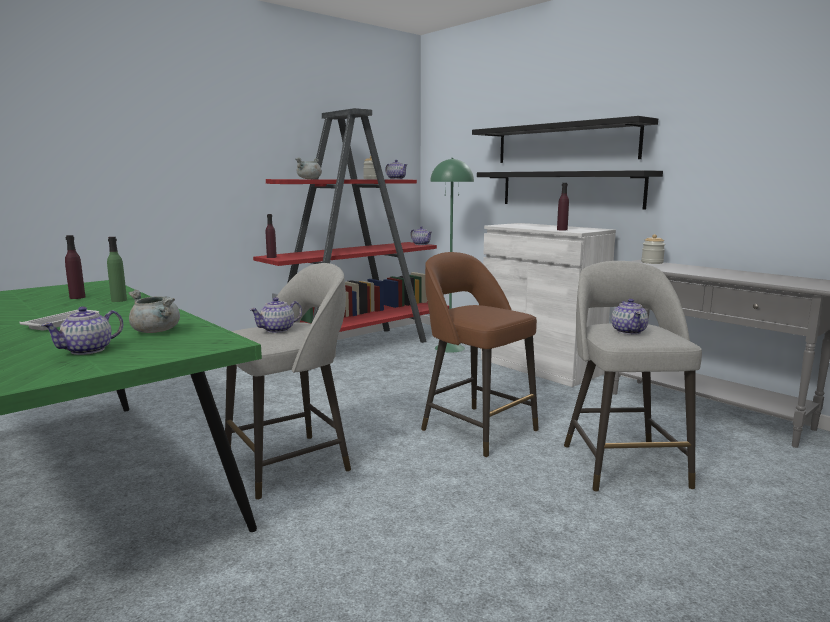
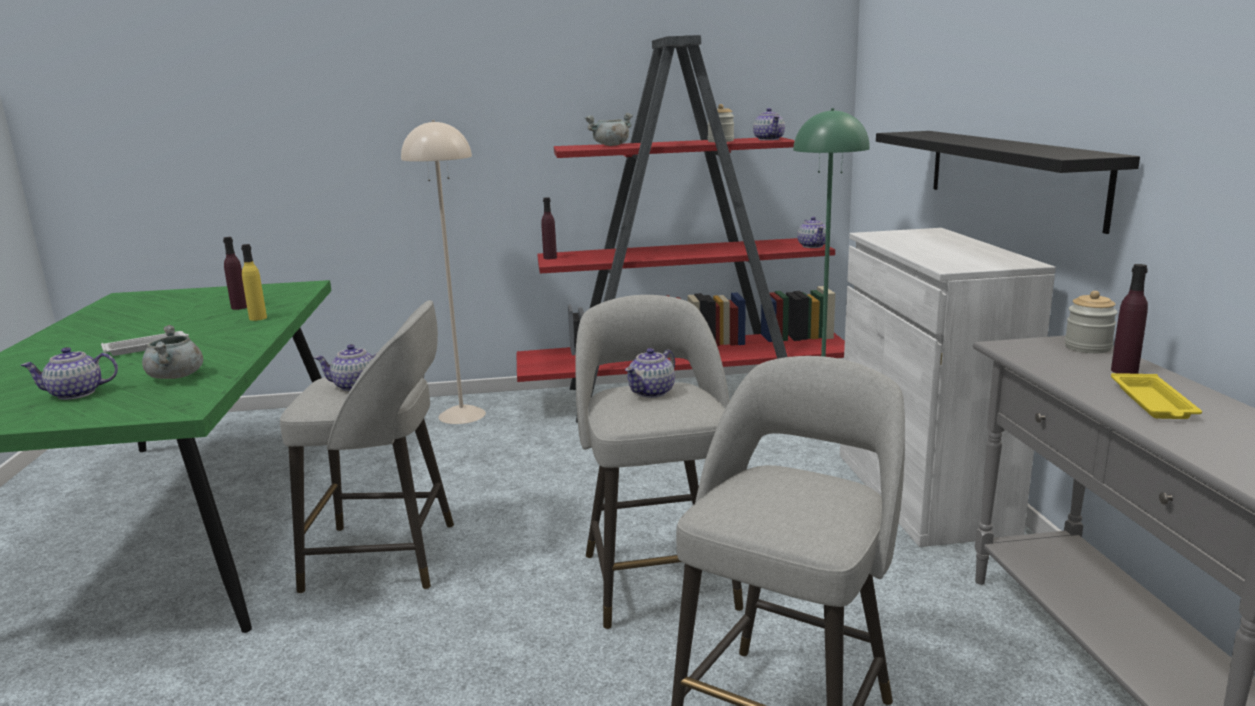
camera: 35 degrees right, 5 degrees up
green bottle [107,237,127,302] -> yellow bottle [241,244,267,321]
brown stool [421,252,539,457] -> grey stool [575,295,743,629]
black shelf [472,116,658,163] -> none
purple bottle [557,183,569,231] -> purple bottle moved to [1111,264,1148,374]
teapot [611,299,648,335] -> teapot moved to [625,348,675,398]
none -> beige floor lamp [401,120,486,424]
none -> yellow tray [1111,373,1202,419]

